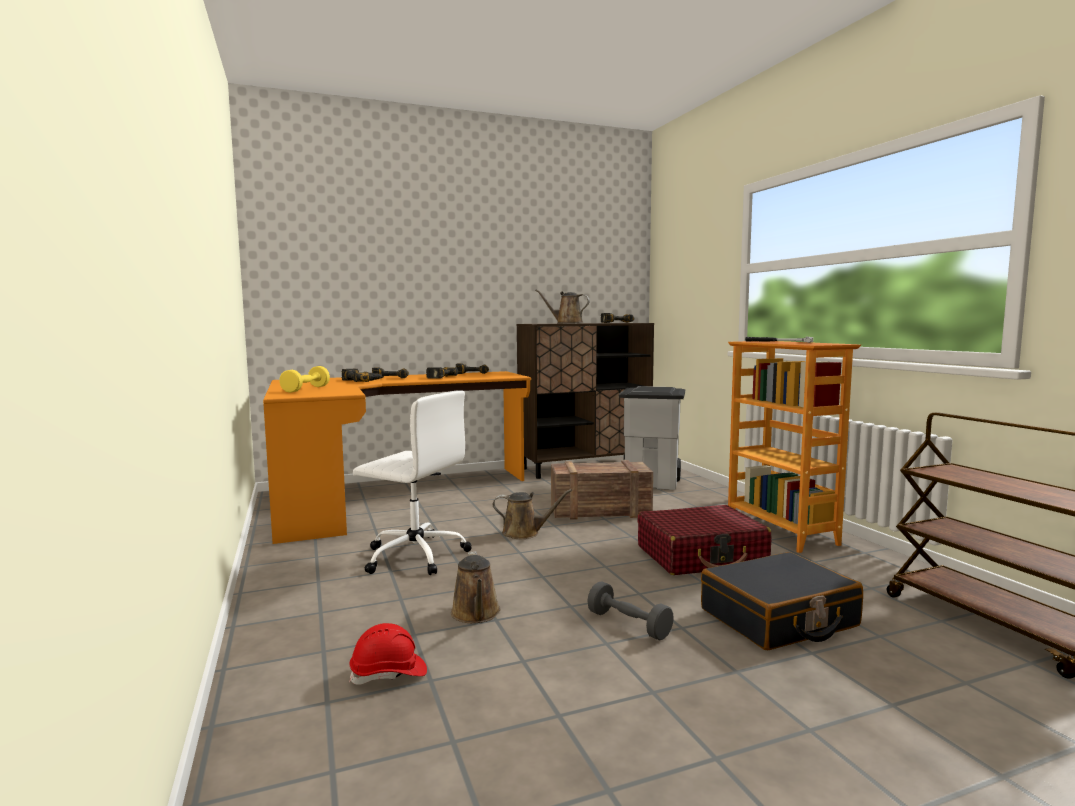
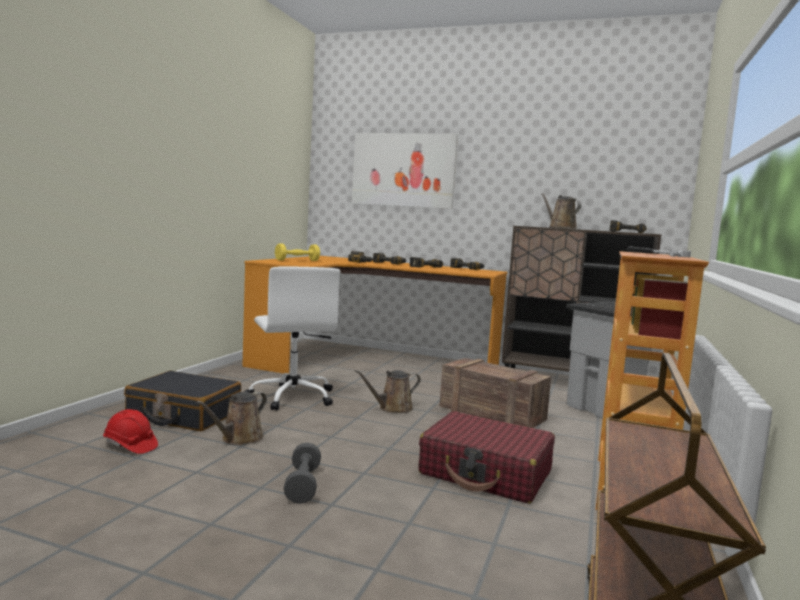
camera: 40 degrees right, 0 degrees up
brown watering can [493,489,572,539] -> brown watering can turned 105 degrees clockwise [355,370,421,413]
black suitcase [701,552,863,650] -> black suitcase moved to [124,371,241,431]
none -> picture [352,133,458,209]

